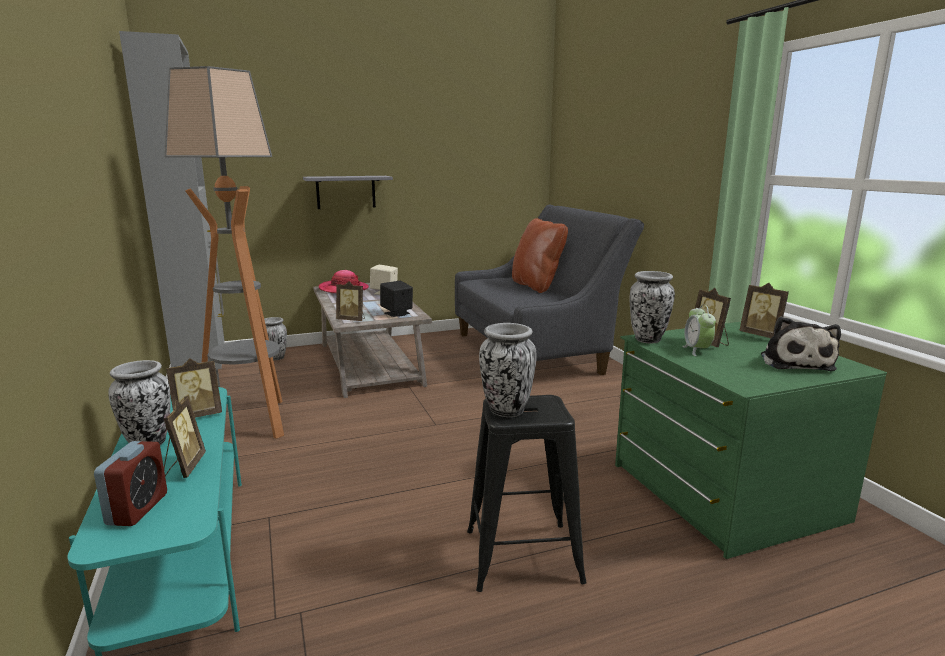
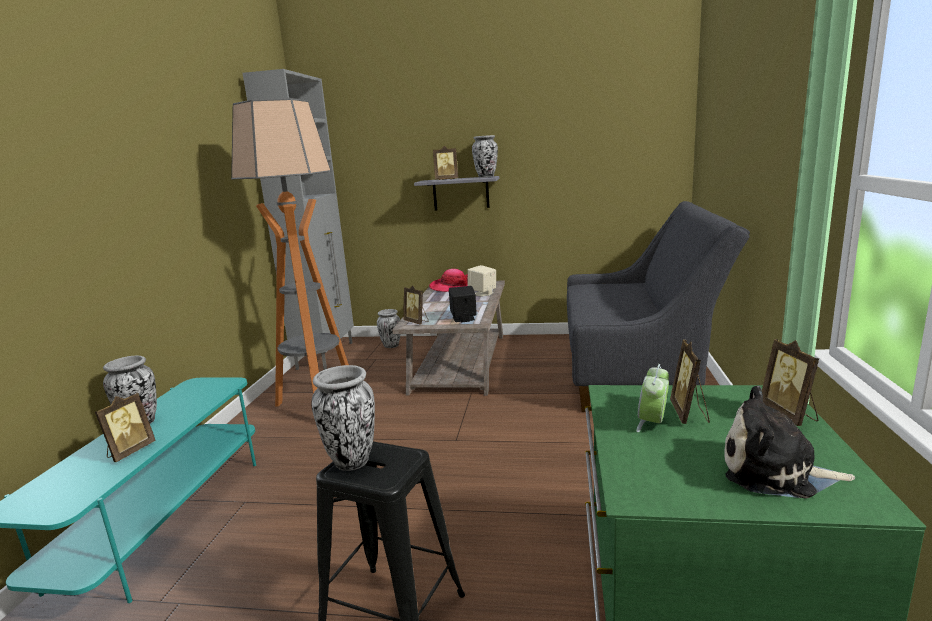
camera: 30 degrees right, 0 degrees up
alarm clock [94,441,167,526] -> none
picture frame [166,358,222,418] -> picture frame moved to [433,146,458,180]
brown pillow [512,218,568,293] -> none
vase [630,271,675,343] -> vase moved to [472,135,498,178]
plush toy [761,317,841,371] -> plush toy turned 75 degrees clockwise [724,386,855,499]

